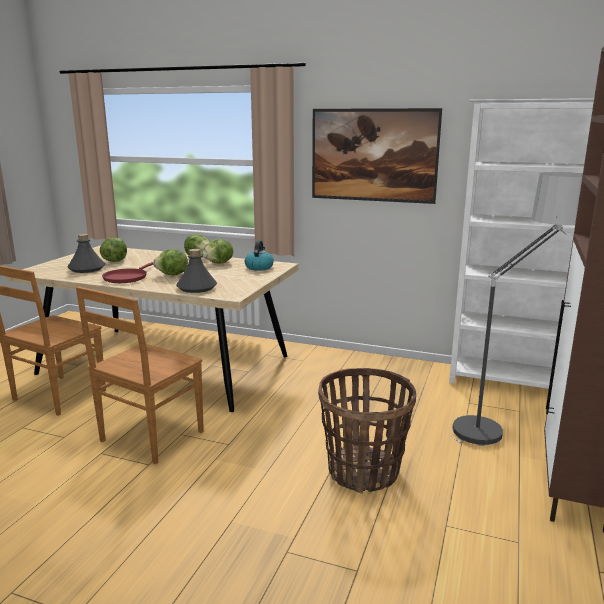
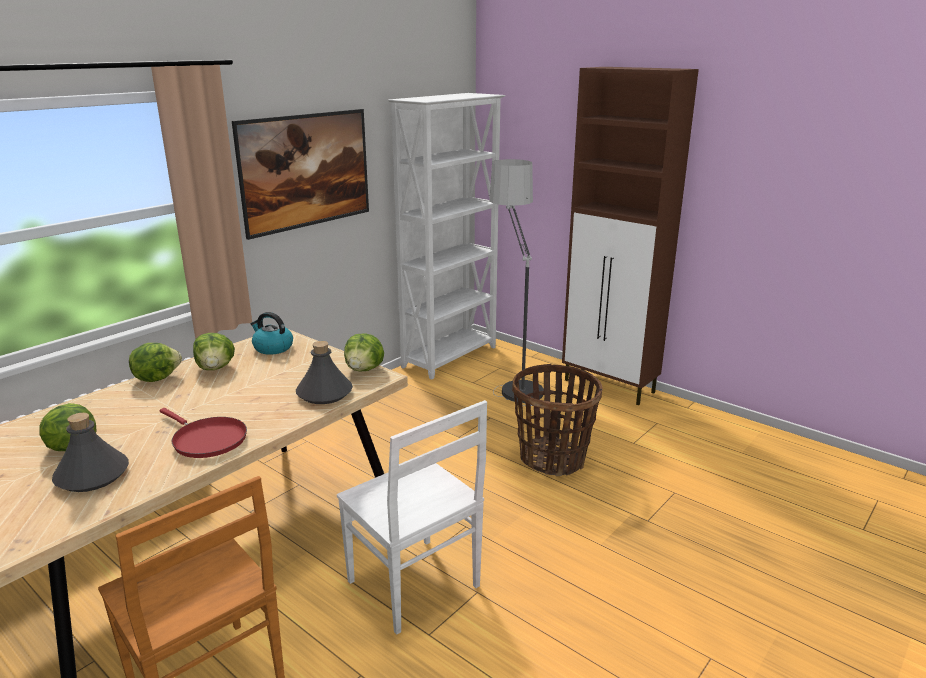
camera: 70 degrees left, 5 degrees up
brown chair [76,286,204,464] -> white chair [337,400,487,635]
lettuce [153,249,188,275] -> lettuce moved to [344,333,384,371]

